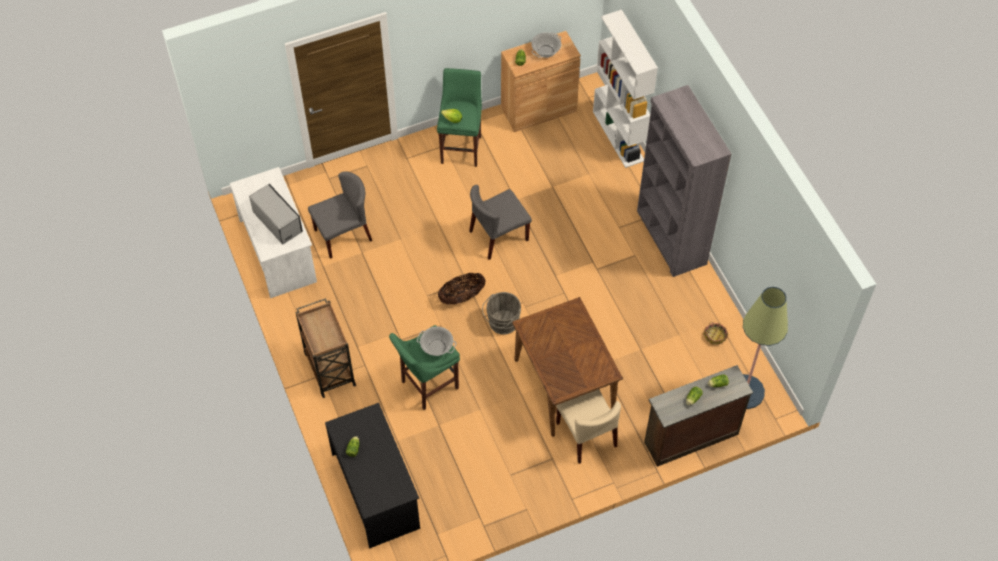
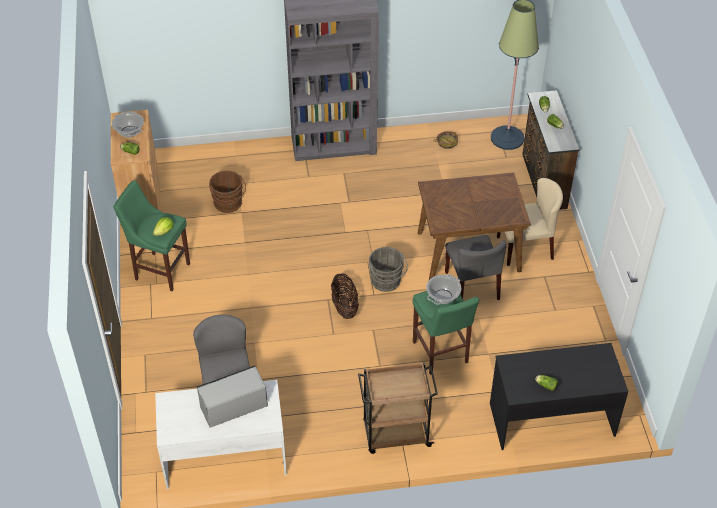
camera: 75 degrees left, 10 degrees down
grey chair [469,185,532,260] -> grey chair moved to [445,235,506,300]
white bookcase [593,10,658,168] -> none
none -> brown bucket [209,171,246,213]

